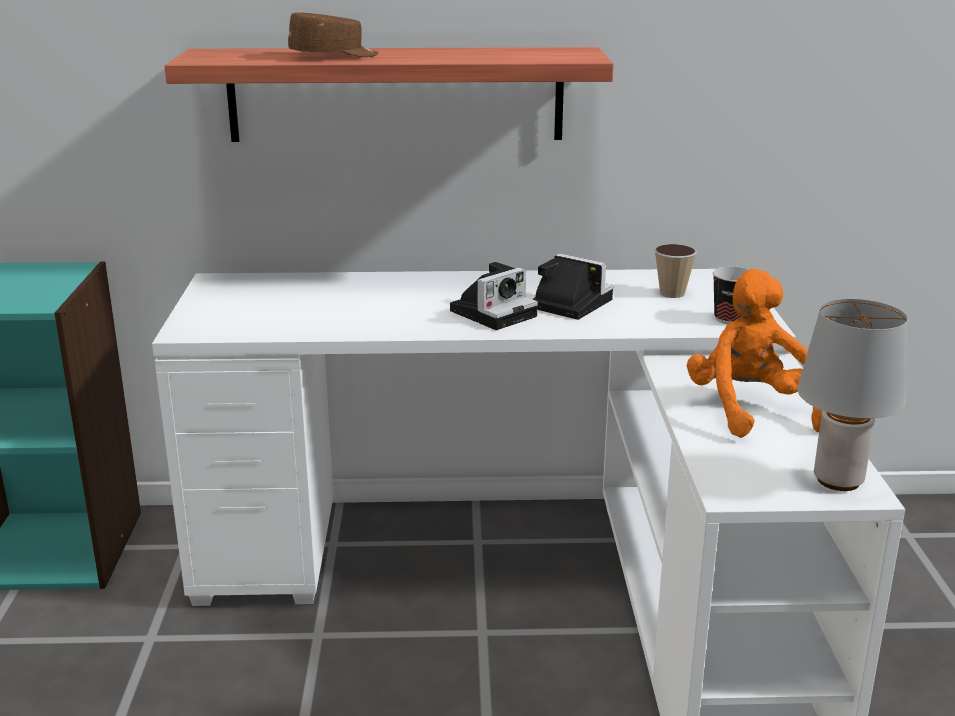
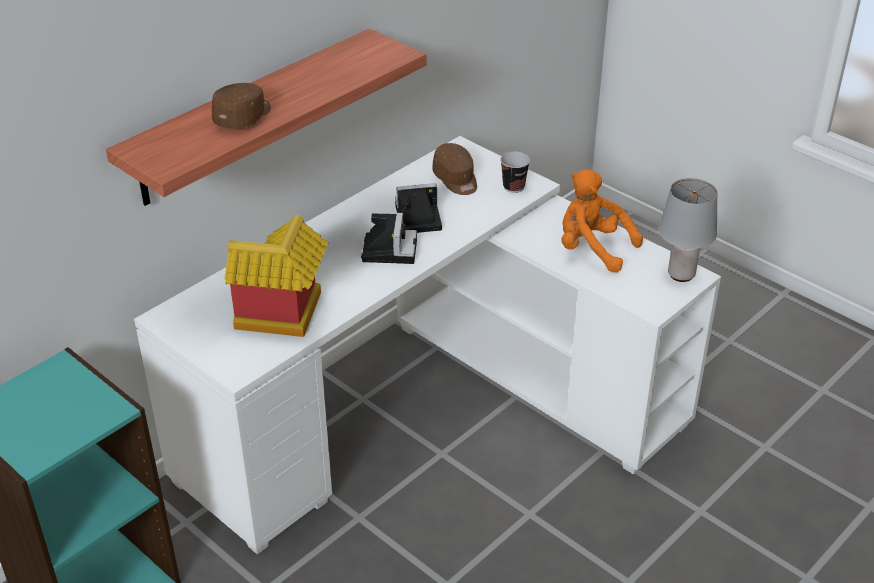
camera: 45 degrees left, 15 degrees up
cup [654,244,697,298] -> brown cap [432,143,477,195]
none -> toy house [224,215,329,337]

